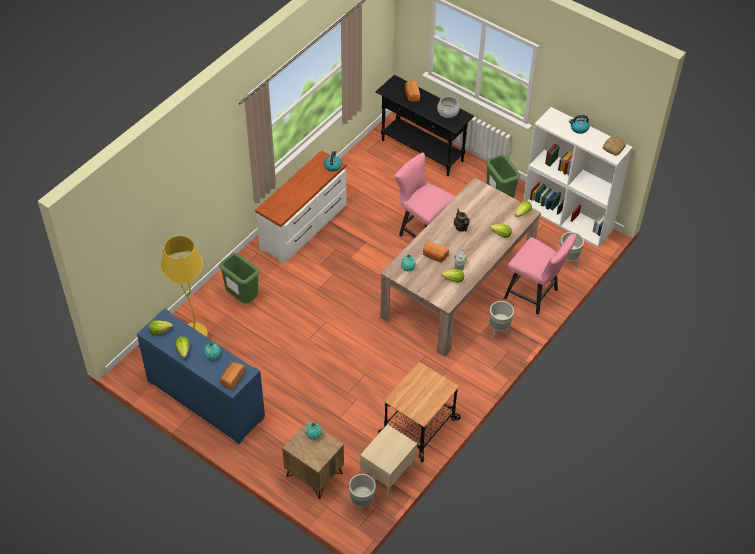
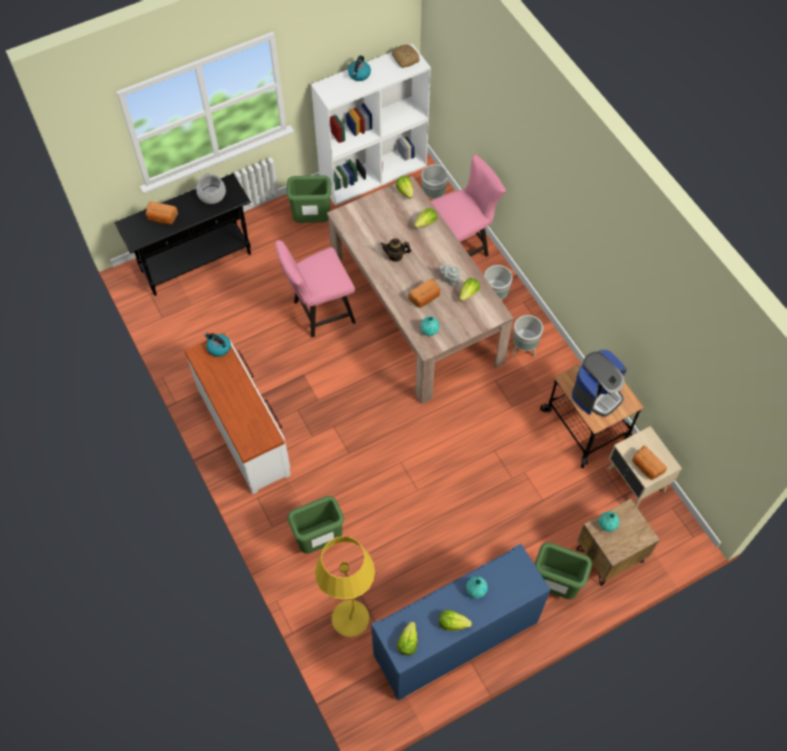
camera: 65 degrees left, 10 degrees up
bread [220,362,245,390] -> bread moved to [632,446,667,480]
grey planter [349,474,376,517] -> grey planter moved to [512,315,543,357]
none -> green trash can [534,542,592,599]
none -> coffee machine [572,350,627,417]

